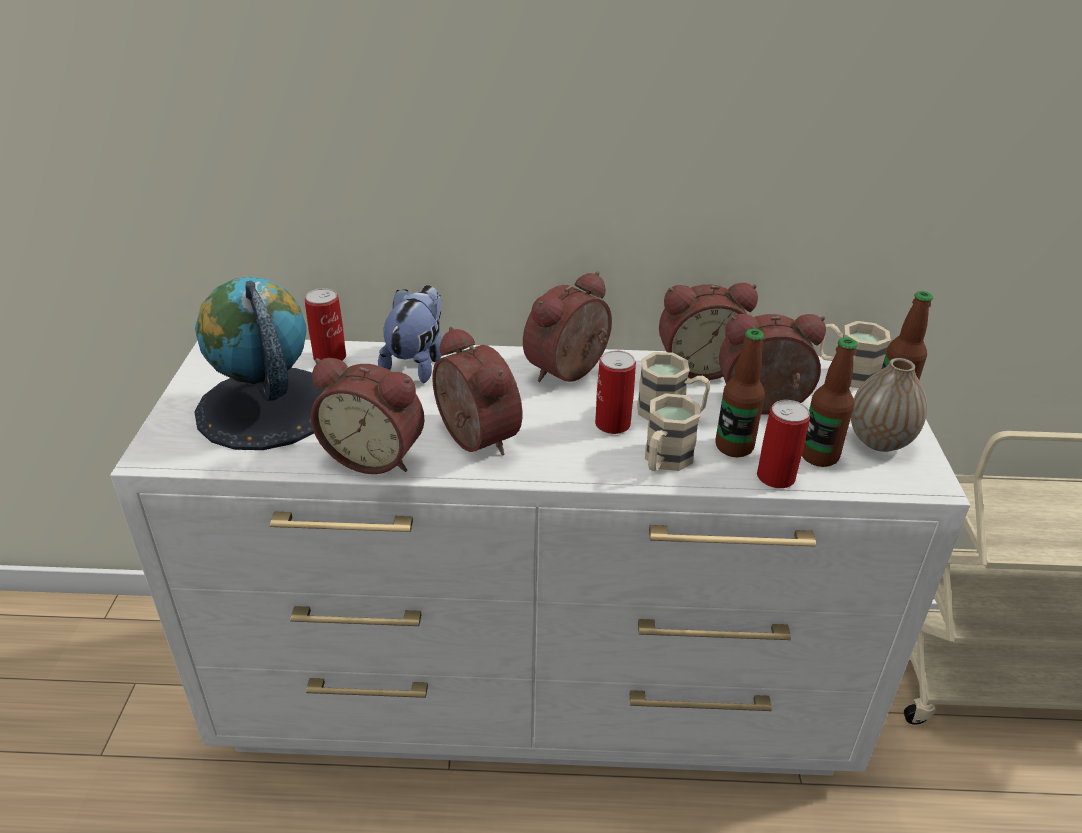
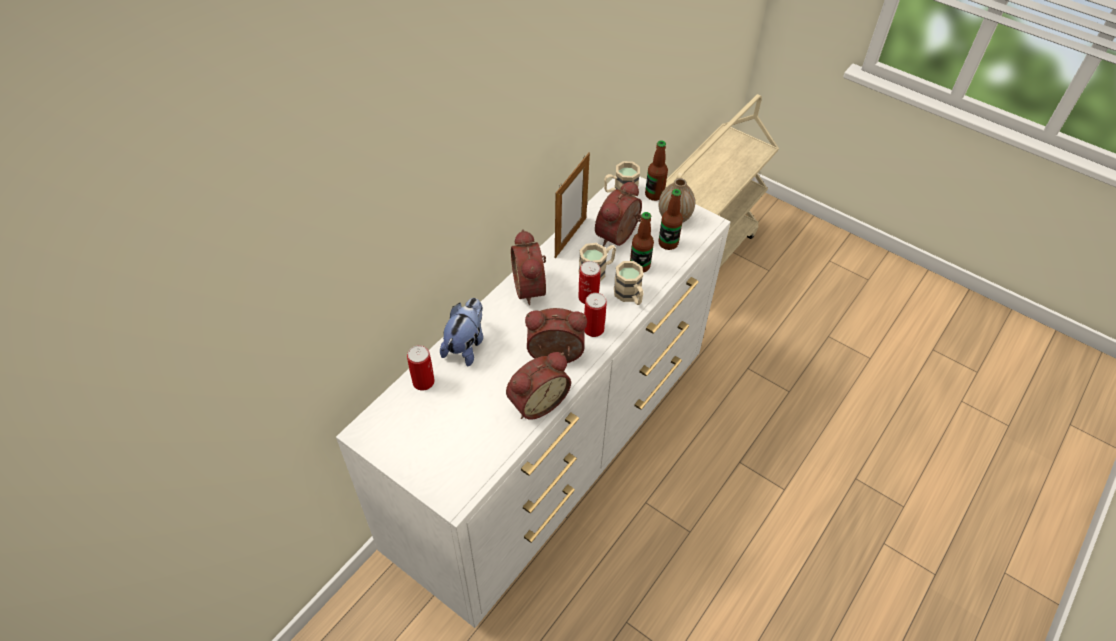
camera: 55 degrees left, 15 degrees up
globe [194,277,328,450] -> none
plush toy [378,285,442,383] -> plush toy turned 60 degrees clockwise [440,298,483,366]
alarm clock [659,283,758,380] -> picture frame [555,153,590,258]
can [757,400,810,488] -> can moved to [584,293,607,337]

